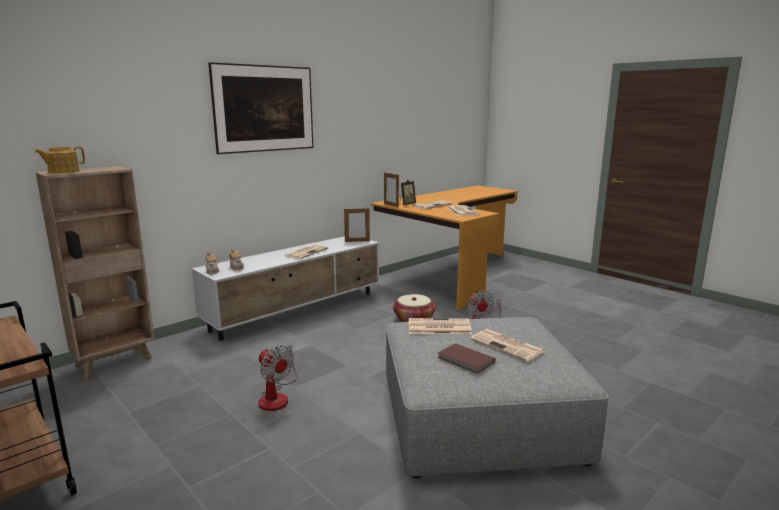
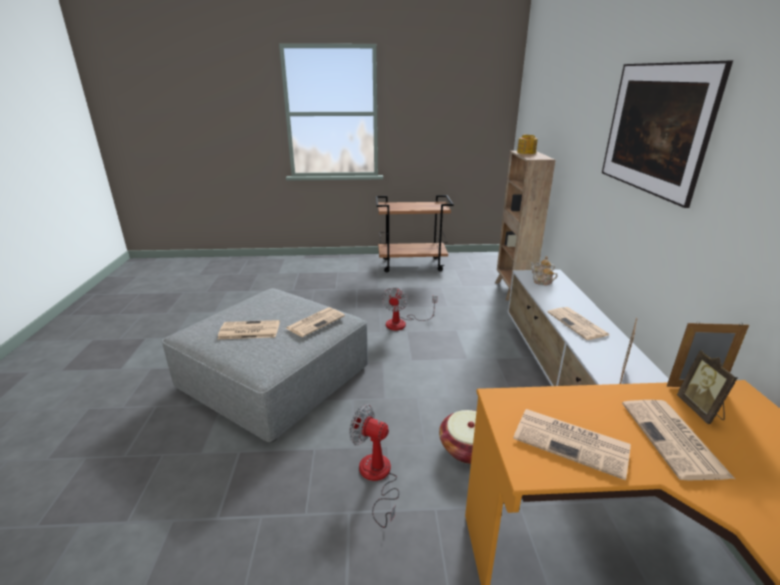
camera: 130 degrees right, 10 degrees up
fan [258,345,297,411] -> fan turned 75 degrees counterclockwise [381,287,437,330]
brown book [438,343,496,374] -> none

